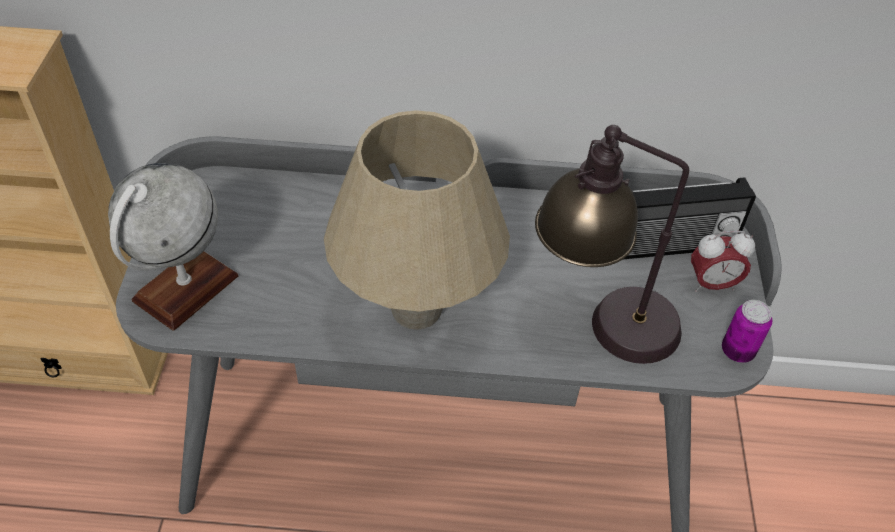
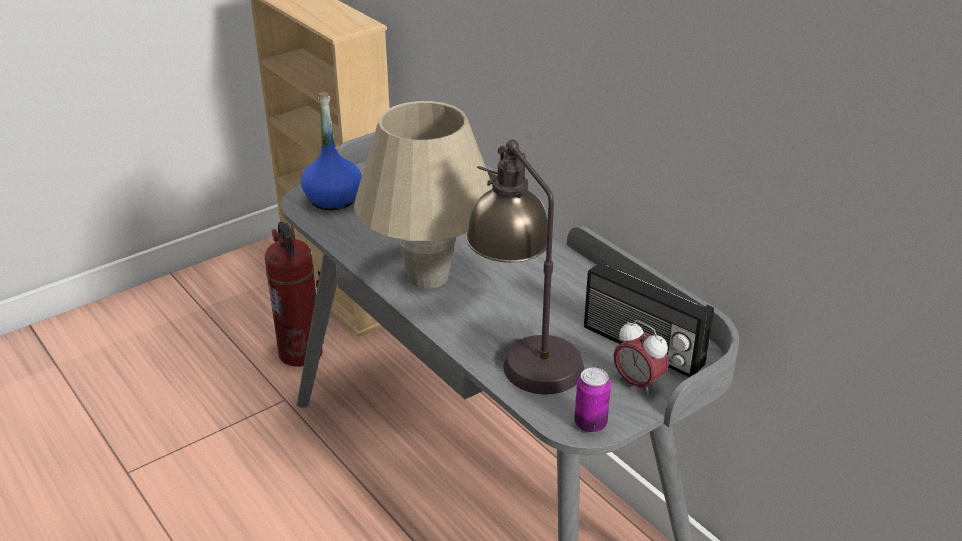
camera: 50 degrees right, 15 degrees down
globe [108,163,239,331] -> blue bottle [301,92,362,210]
none -> fire extinguisher [265,222,323,367]

